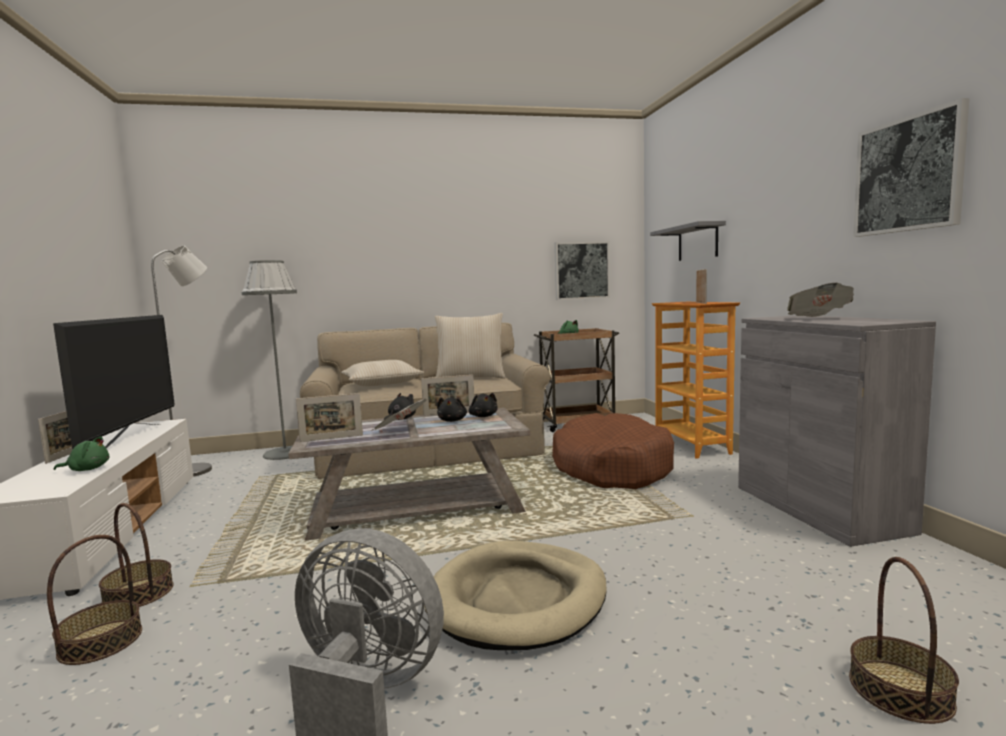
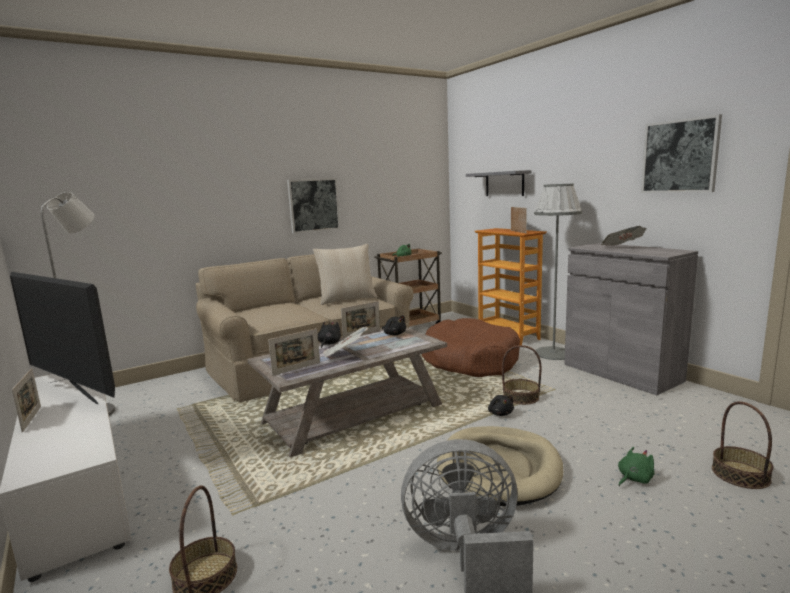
camera: 20 degrees left, 5 degrees up
television [53,315,175,449] -> television turned 150 degrees clockwise [10,272,115,404]
green plush toy [54,436,109,471] -> green plush toy moved to [618,447,655,486]
basket [99,503,174,607] -> basket moved to [502,345,541,405]
grey floor lamp [242,260,297,460] -> grey floor lamp moved to [534,184,582,360]
beige pillow [341,360,424,386] -> none
black plush toy [437,397,467,422] -> black plush toy moved to [488,395,514,416]
picture [554,241,610,300] -> picture moved to [287,178,340,234]

